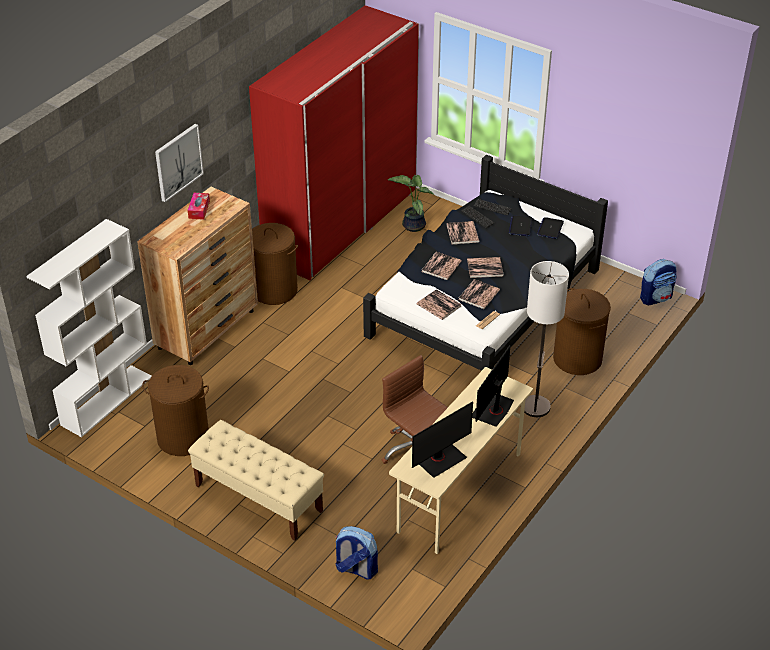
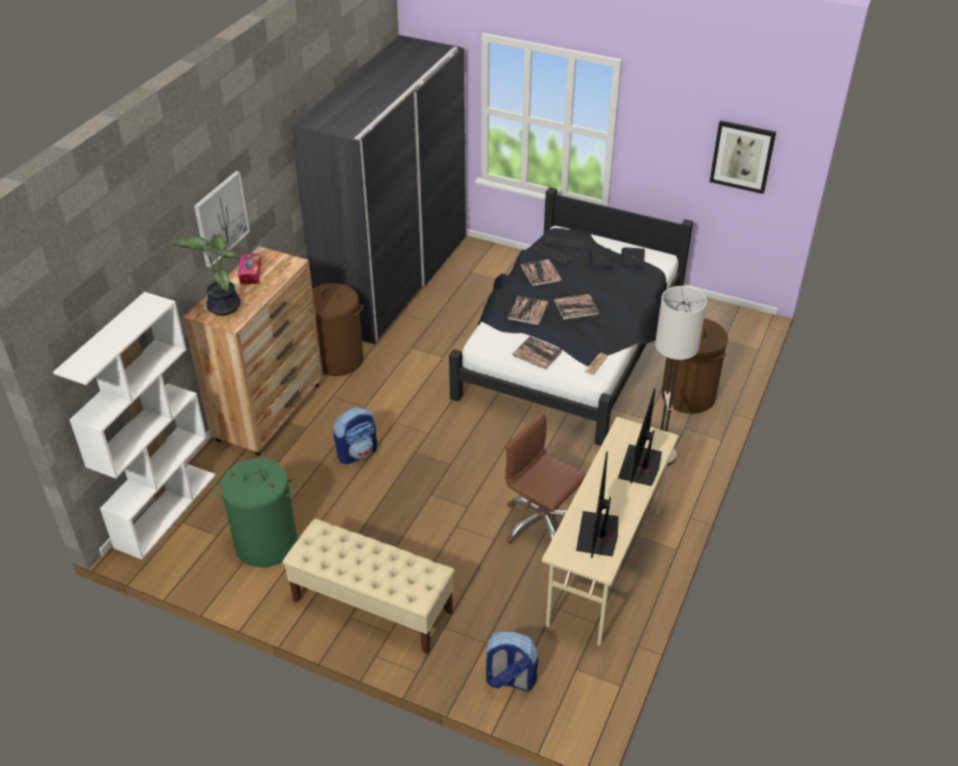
camera: 10 degrees left, 0 degrees up
brown laundry basket [142,365,209,456] -> green laundry basket [213,458,297,567]
red wardrobe [249,5,419,280] -> grey wardrobe [291,35,466,344]
potted plant [388,174,435,232] -> potted plant moved to [170,234,243,316]
monitor [412,401,473,478] -> monitor turned 150 degrees clockwise [576,451,618,558]
book [458,279,500,309] -> none
backpack [640,259,676,305] -> backpack moved to [333,407,377,464]
none -> picture [710,120,776,194]

